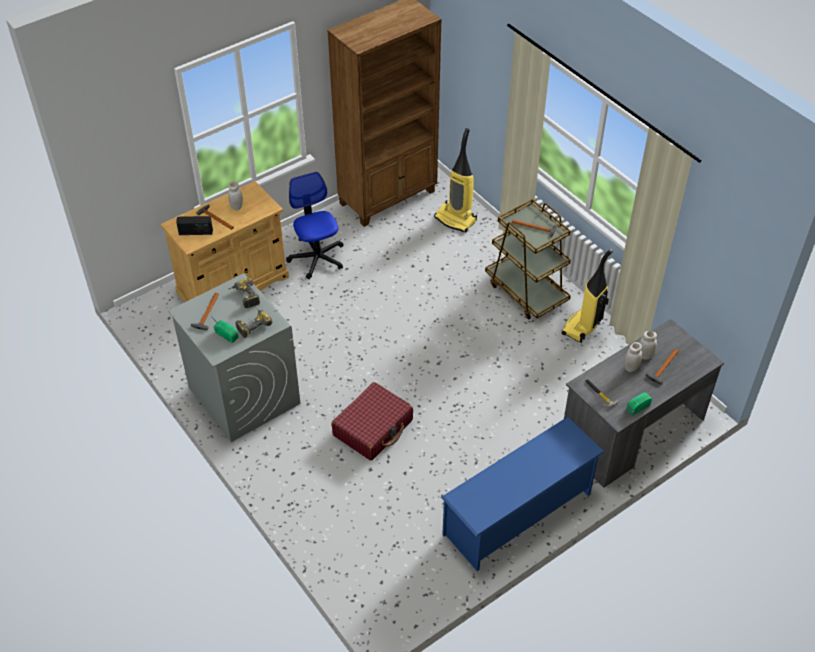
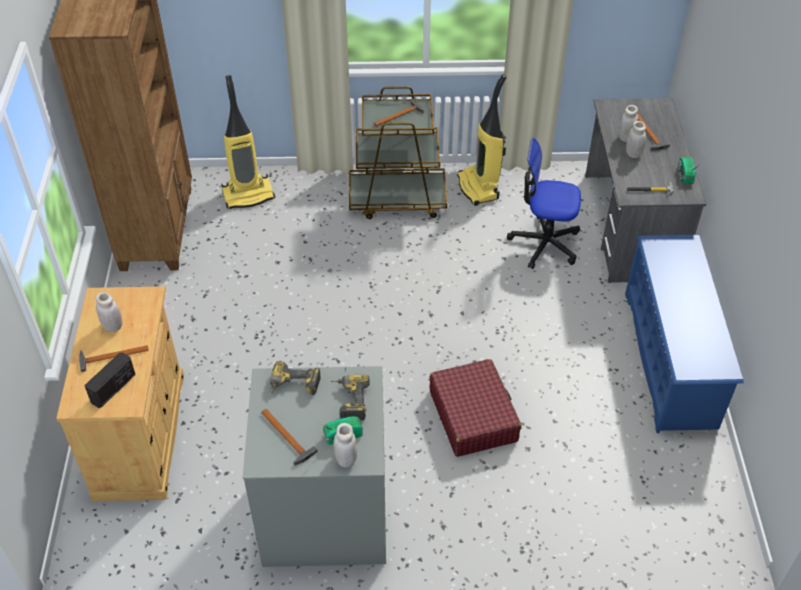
camera: 55 degrees left, 0 degrees up
office chair [286,172,344,279] -> office chair moved to [507,138,581,269]
none -> white jar [333,423,357,468]

